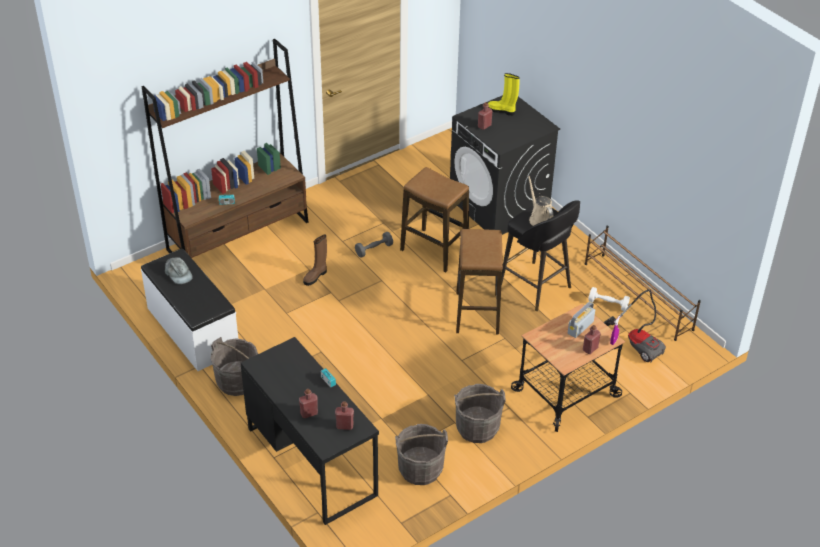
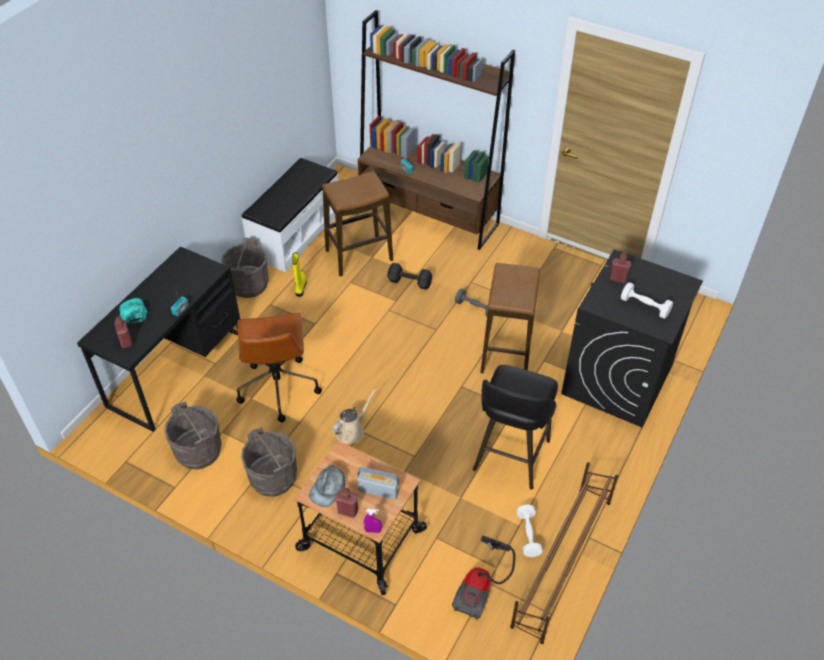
camera: 65 degrees right, 5 degrees up
grey cap [165,257,193,284] -> grey cap moved to [309,465,345,507]
red bottle [299,389,318,418] -> turquoise cap [119,298,148,324]
brown boot [303,234,327,286] -> black dumbbell [387,263,432,290]
stool [456,229,503,334] -> stool moved to [322,171,393,276]
yellow boot [488,73,520,116] -> yellow boot moved to [292,252,307,297]
beige watering can [528,176,553,226] -> beige watering can moved to [332,388,377,444]
none -> brown office chair [236,313,322,422]
none -> white dumbbell [621,282,673,319]

